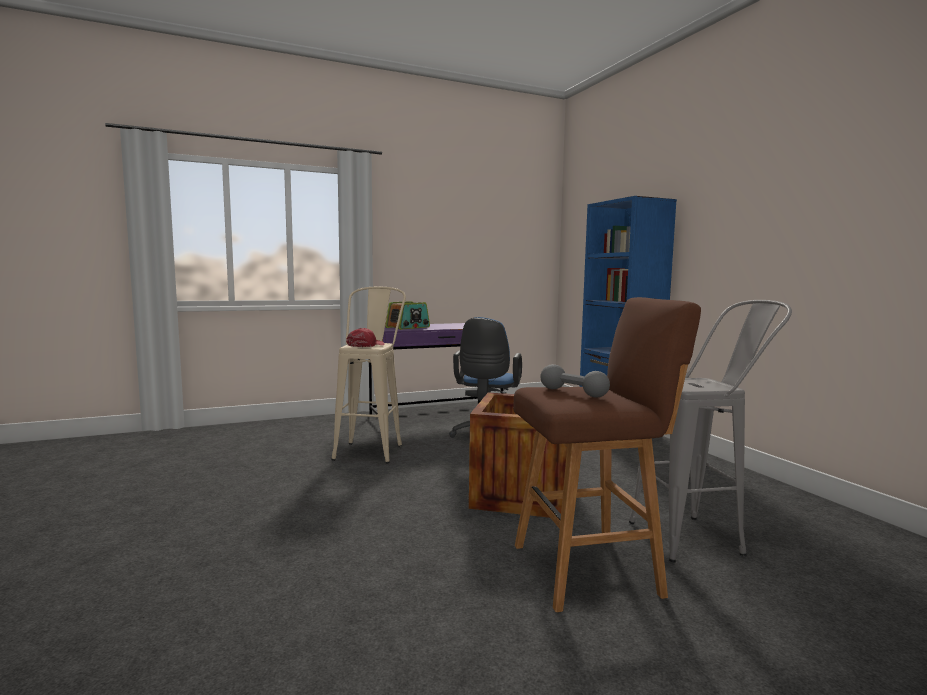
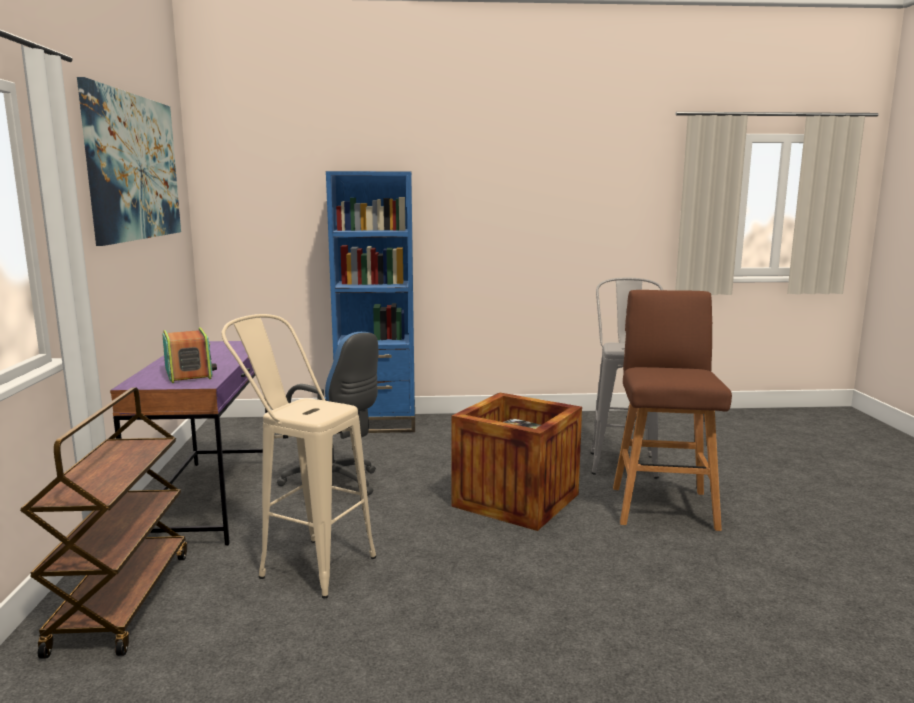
camera: 70 degrees left, 5 degrees up
red cap [346,328,385,347] -> none
grey dumbbell [540,364,610,398] -> none
none -> brown cart [20,387,187,659]
none -> picture [77,77,181,246]

